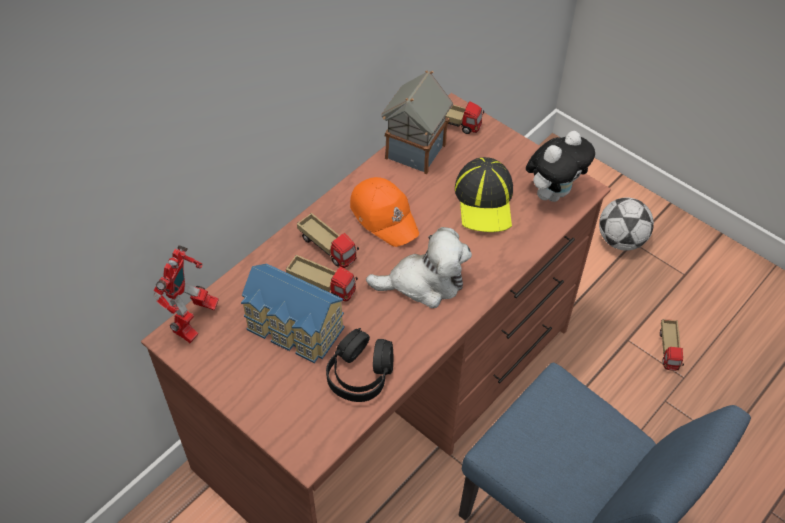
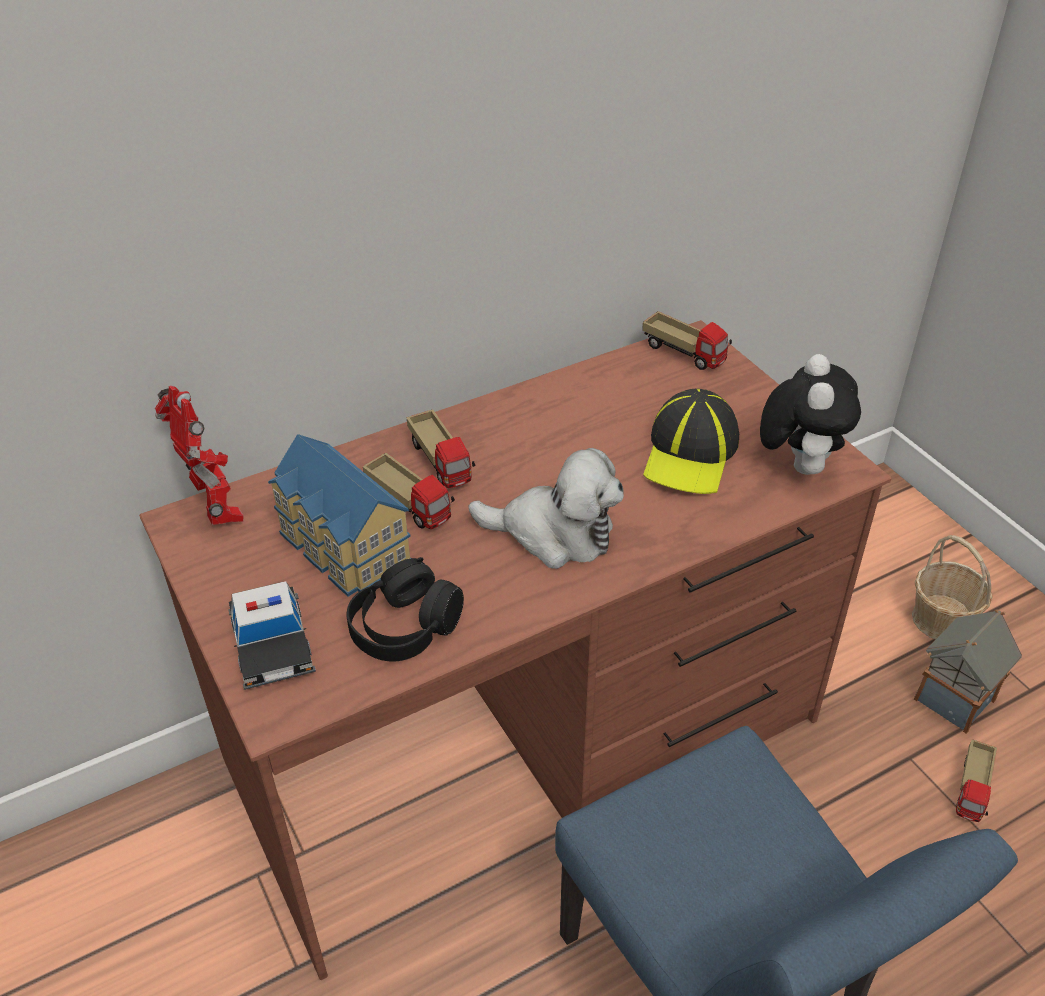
camera: 20 degrees right, 10 degrees down
toy robot [153,245,219,343] -> toy robot turned 75 degrees counterclockwise [155,386,244,525]
orange cap [350,177,419,247] -> none
toy house [381,71,453,174] -> toy house moved to [914,609,1022,734]
plush toy [526,131,595,202] -> plush toy turned 60 degrees counterclockwise [760,354,861,475]
football [599,197,654,251] -> basket [912,535,992,639]
none -> toy car [228,581,316,690]

